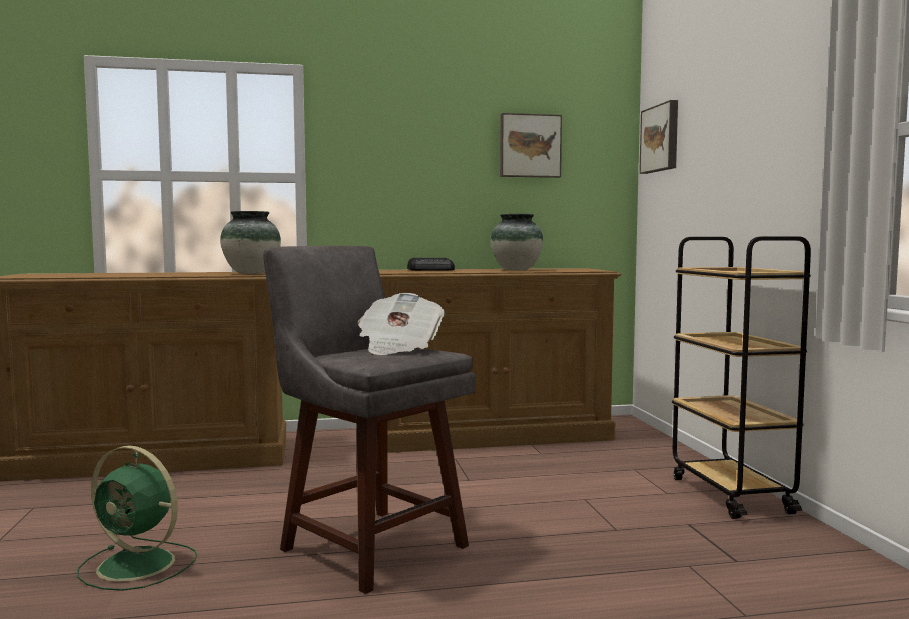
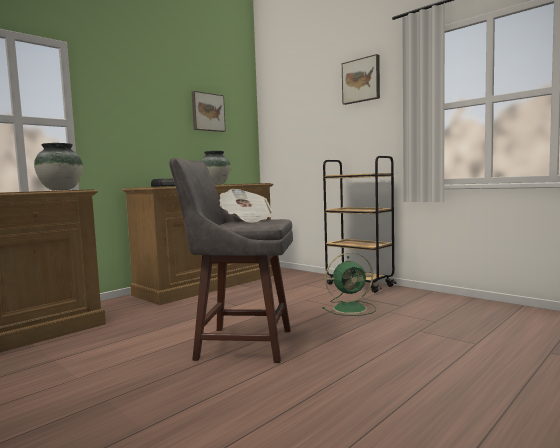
camera: 35 degrees left, 0 degrees up
green fan [77,445,197,591] -> green fan moved to [322,252,376,316]
picture [639,100,678,174] -> picture moved to [342,54,380,105]

